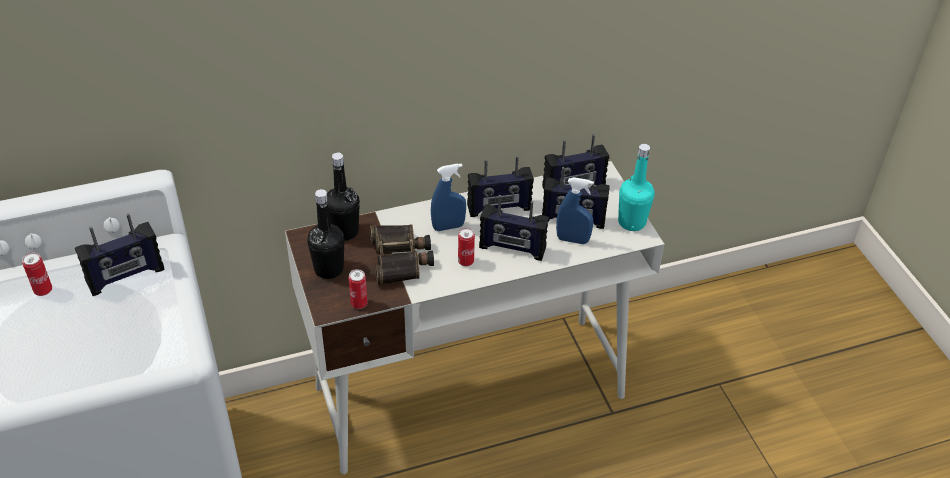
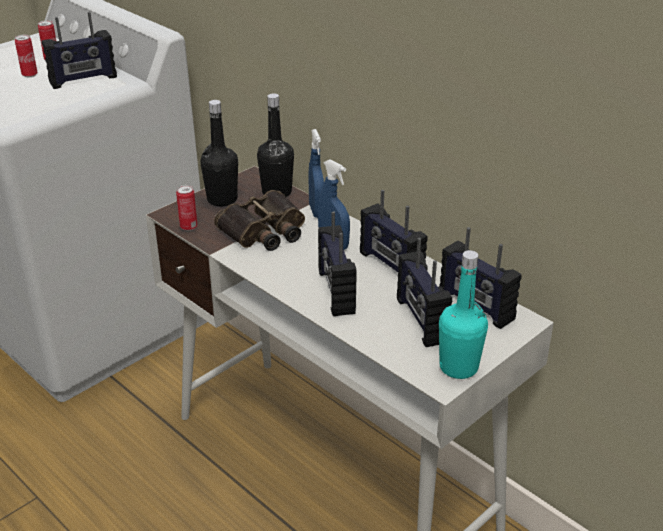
camera: 65 degrees right, 10 degrees down
radio [75,213,164,296] -> radio turned 60 degrees counterclockwise [42,12,117,89]
can [458,228,475,266] -> can moved to [15,34,38,77]
blue spray bottle [556,177,594,244] -> blue spray bottle moved to [309,129,324,218]

